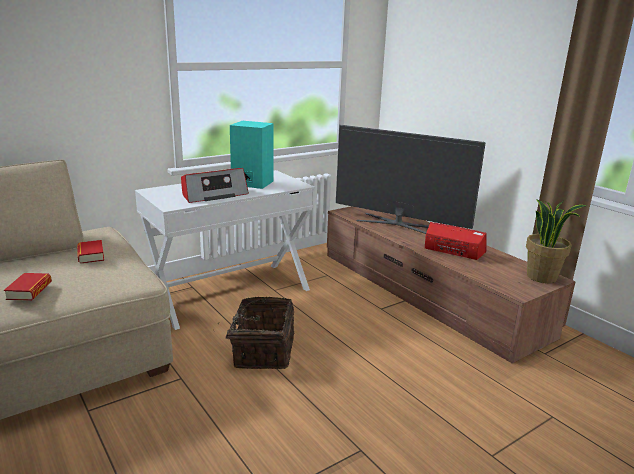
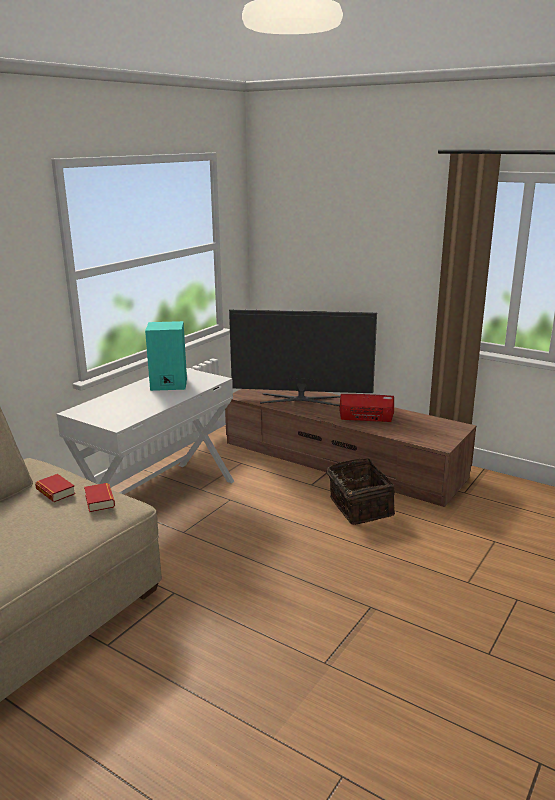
camera: 20 degrees left, 0 degrees up
book [4,273,52,301] -> book moved to [84,483,115,512]
radio [181,168,249,203] -> none
basket [213,297,294,369] -> basket moved to [326,458,395,525]
potted plant [526,199,587,283] -> none

